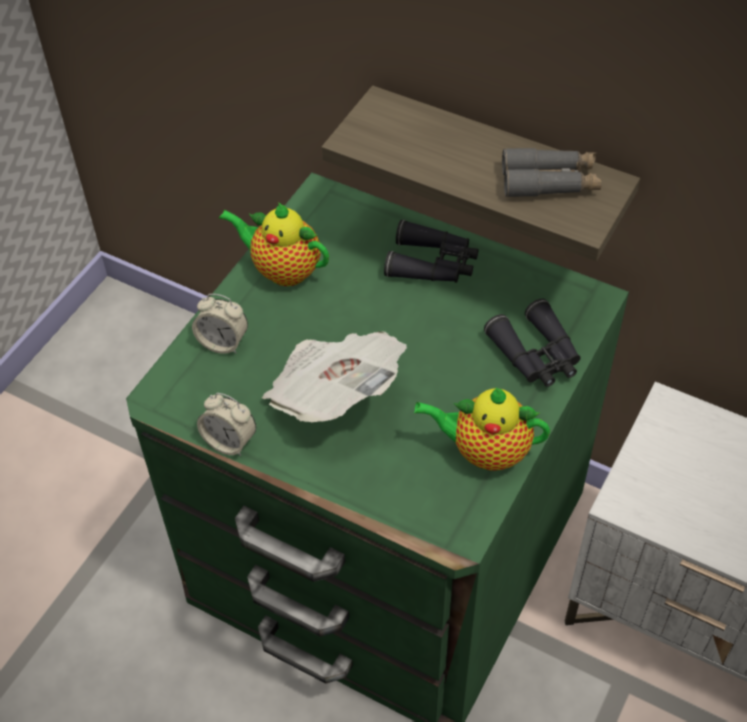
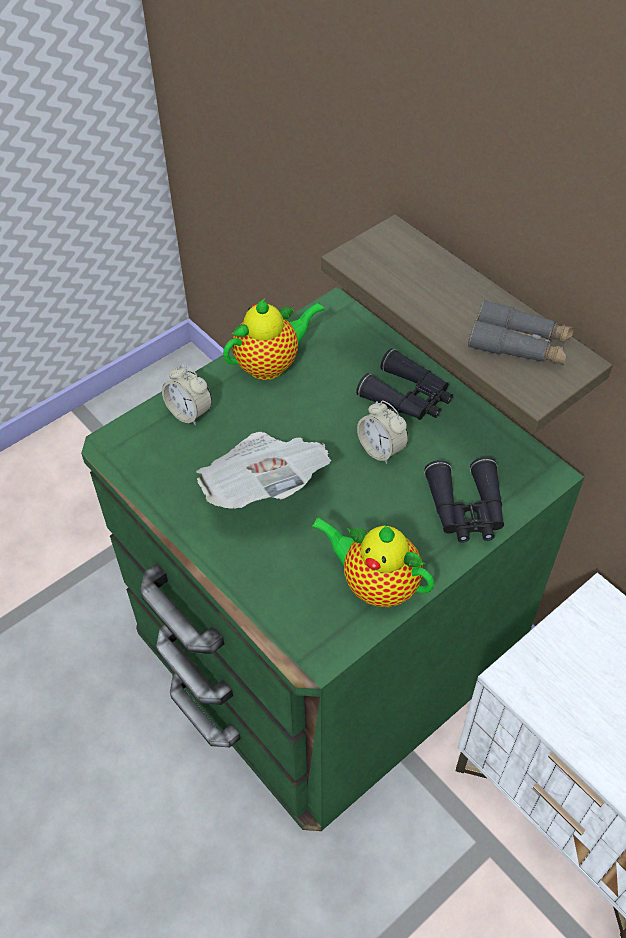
camera: 20 degrees right, 0 degrees up
alarm clock [197,393,256,456] -> alarm clock moved to [357,400,408,464]
teapot [219,202,329,286] -> teapot turned 105 degrees clockwise [223,298,325,380]

